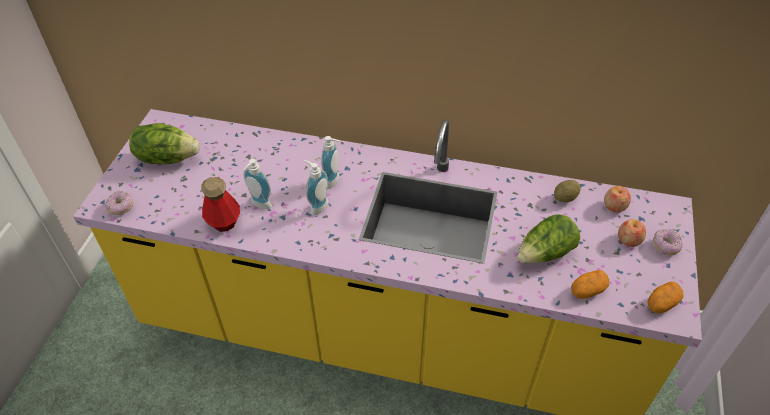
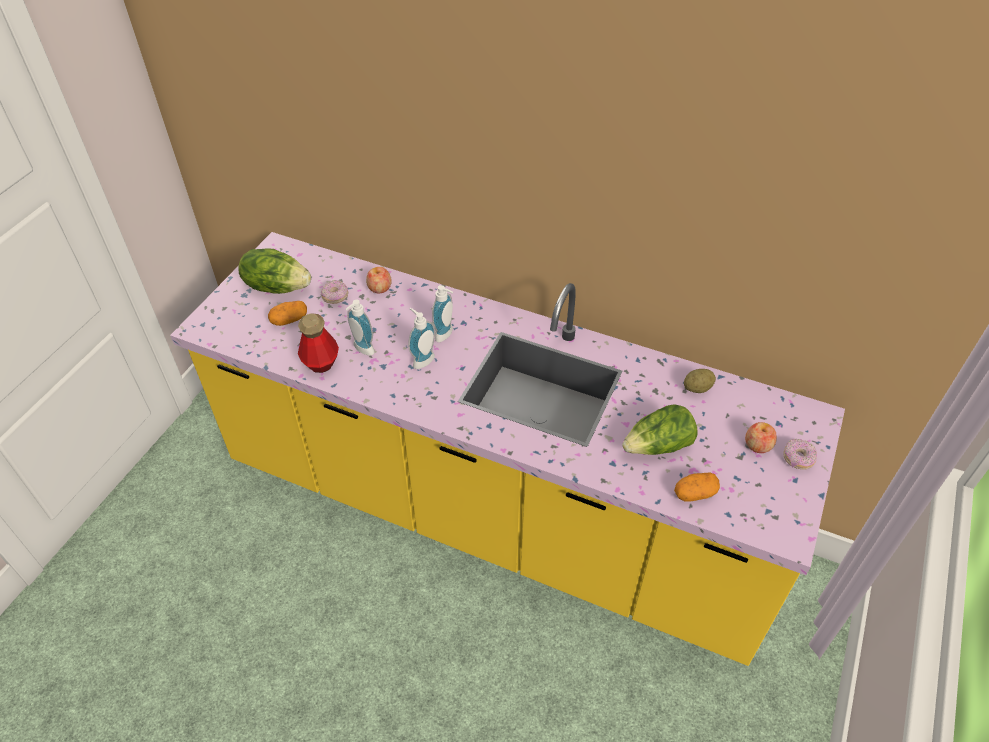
camera: 10 degrees right, 0 degrees up
donut [105,191,134,215] -> donut moved to [321,280,349,304]
apple [604,186,631,212] -> apple moved to [366,267,392,294]
potato [647,282,683,314] -> potato moved to [268,301,307,326]

